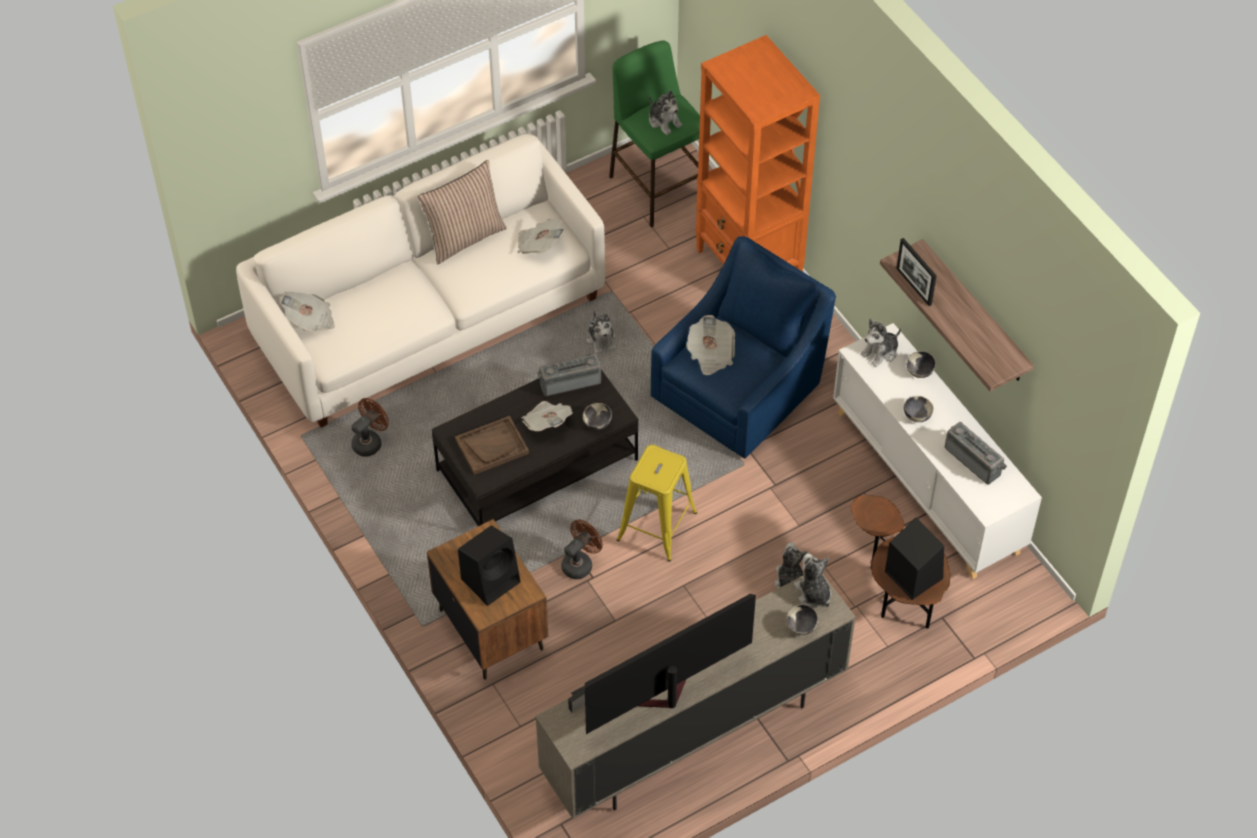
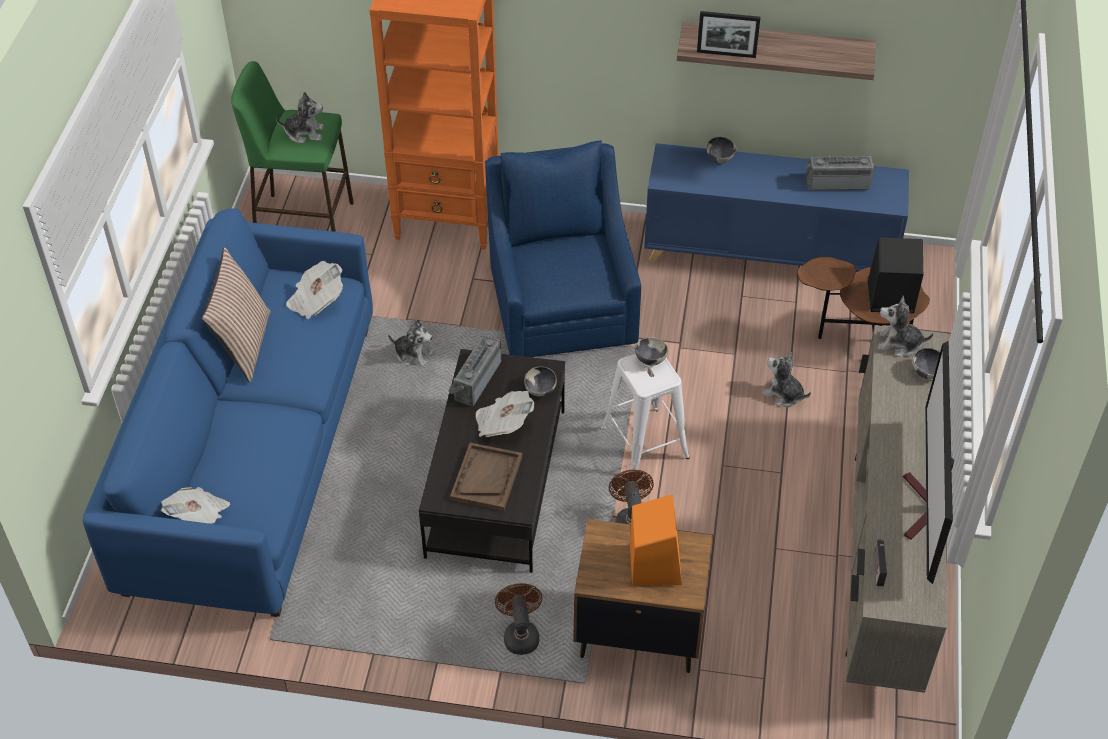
camera: 50 degrees left, 5 degrees down
white sofa [236,134,605,428] -> blue sofa [83,208,373,617]
brown fan [351,398,389,457] -> brown fan moved to [495,583,542,655]
black speaker [458,525,521,606] -> orange speaker [630,494,682,586]
yellow stool [617,445,697,561] -> white stool [601,354,690,470]
newspaper [686,315,735,376] -> none
white cabinet [833,323,1042,579] -> blue cabinet [644,143,909,272]
plush toy [861,319,901,367] -> none
bowl [904,396,933,422] -> bowl moved to [635,337,668,365]

